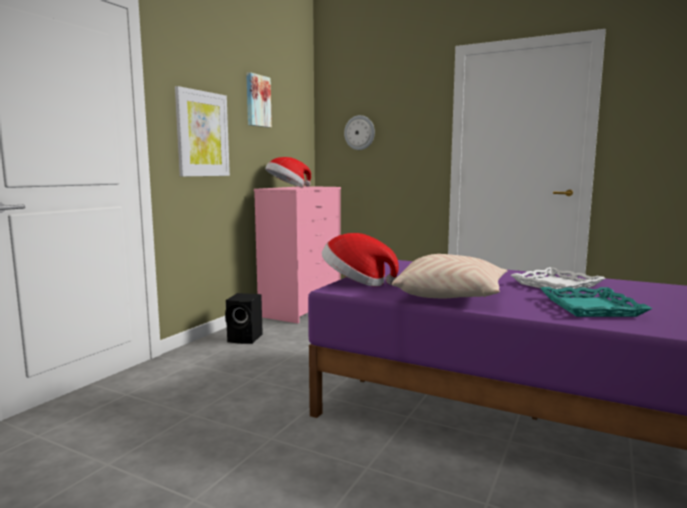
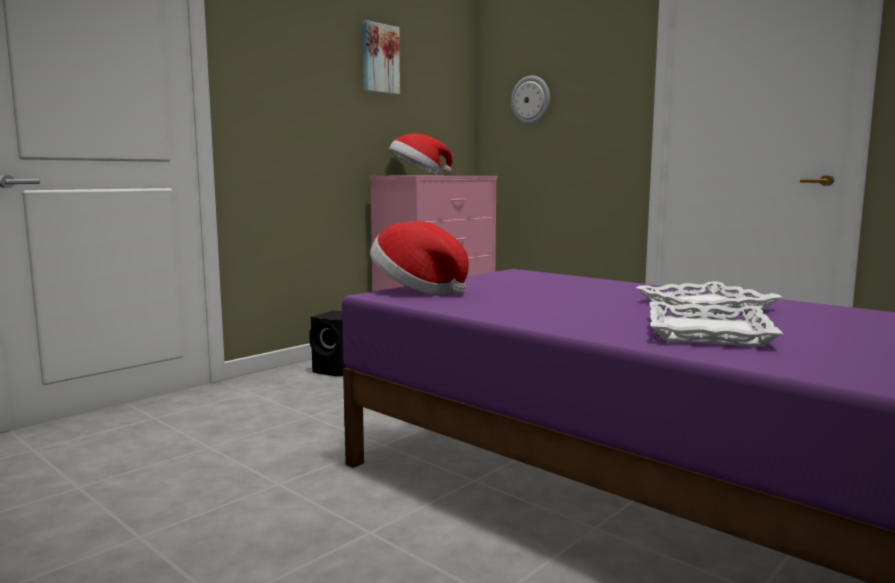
camera: 15 degrees right, 0 degrees up
picture [175,86,230,177] -> none
beige pillow [392,254,507,299] -> none
turquoise tray [540,287,652,317] -> white tray [649,301,783,347]

